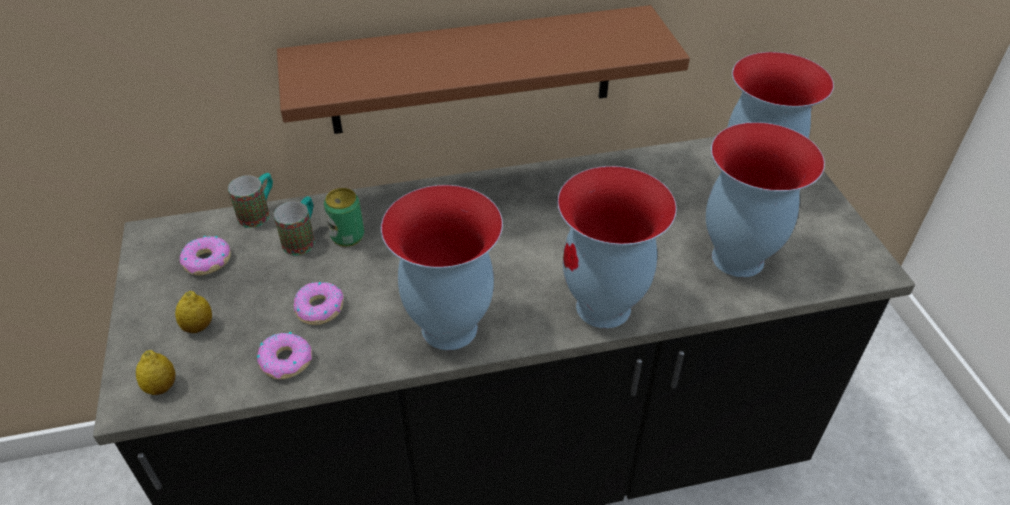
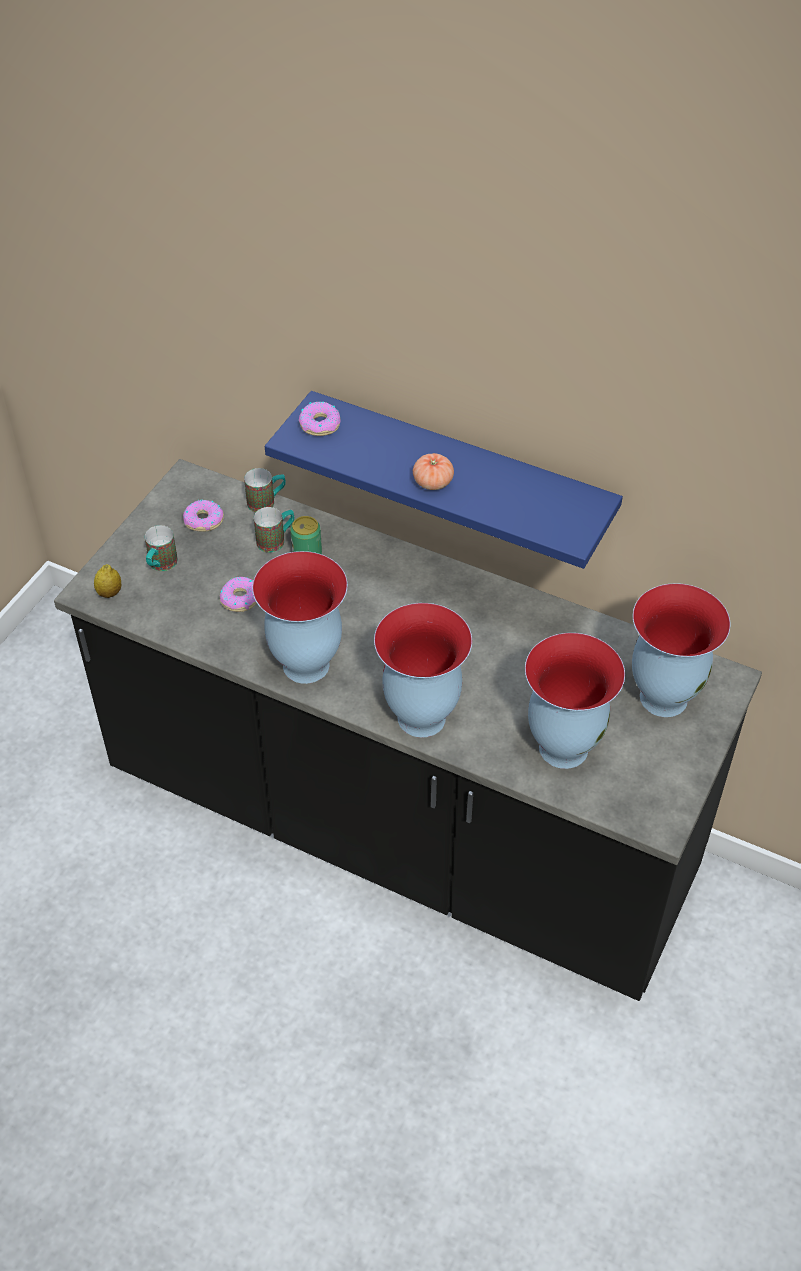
camera: 40 degrees right, 5 degrees up
lemon [175,291,212,333] -> mug [145,525,178,571]
donut [257,332,312,379] -> donut moved to [299,402,341,436]
brown shelf [277,5,690,134] -> blue shelf [265,391,623,569]
none -> tomato [413,453,454,490]

